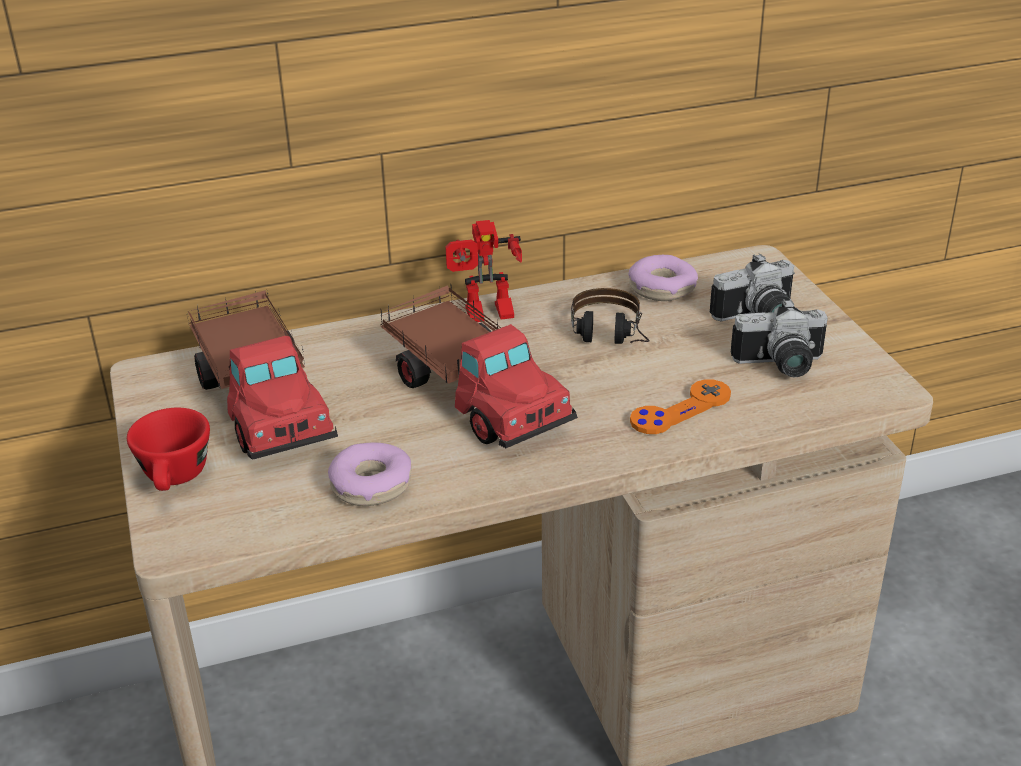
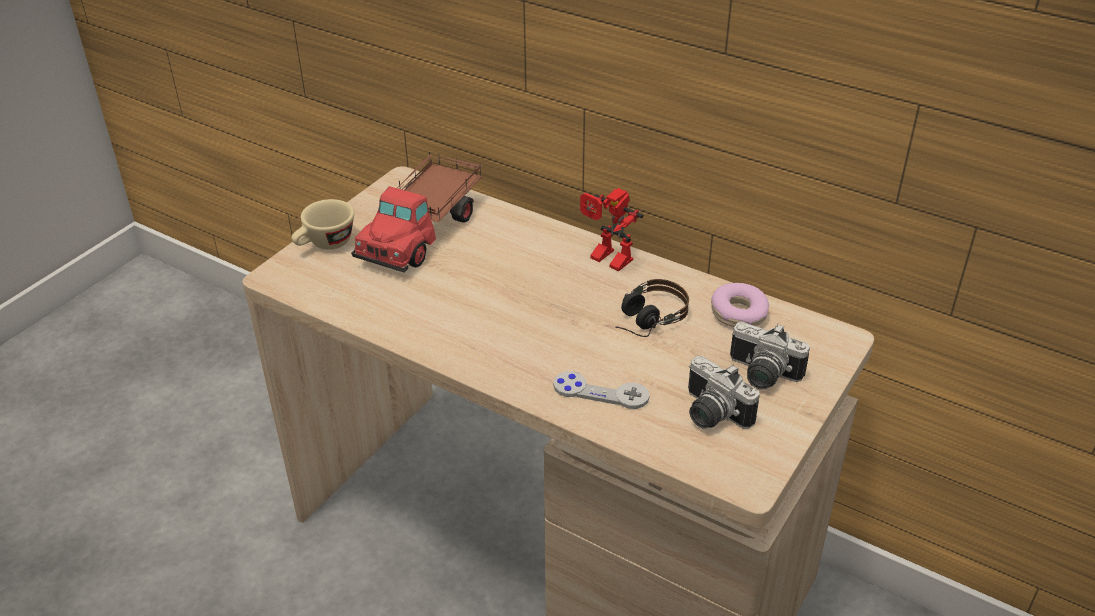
camera: 50 degrees right, 5 degrees up
red cup [127,408,210,491] -> beige cup [291,199,354,250]
donut [328,443,411,506] -> none
toy truck [380,285,578,448] -> none
orange game controller [630,379,731,434] -> grey game controller [553,371,650,409]

